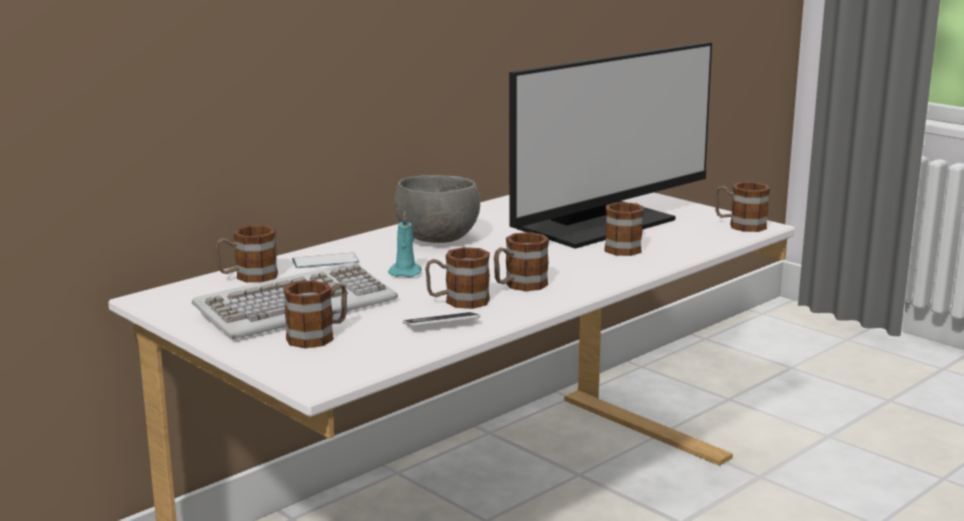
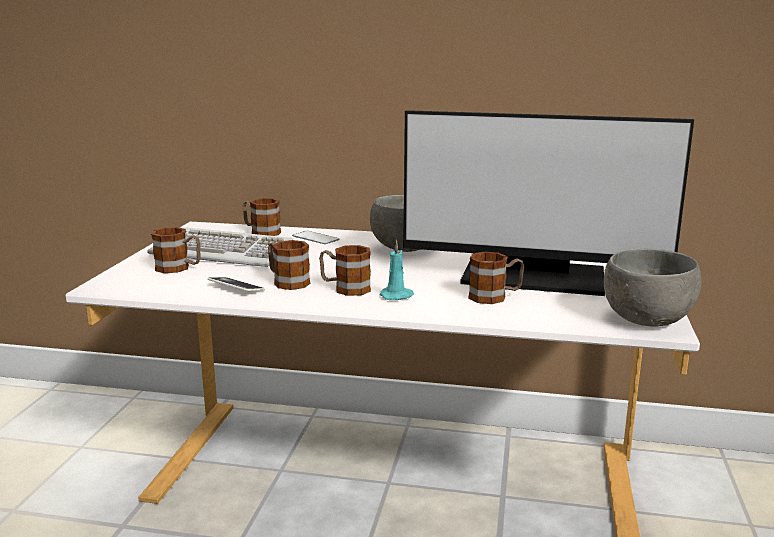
camera: 55 degrees right, 0 degrees up
turquoise candle [388,211,422,277] -> turquoise candle moved to [380,240,414,300]
mug [715,182,770,232] -> grey bowl [604,248,701,327]

